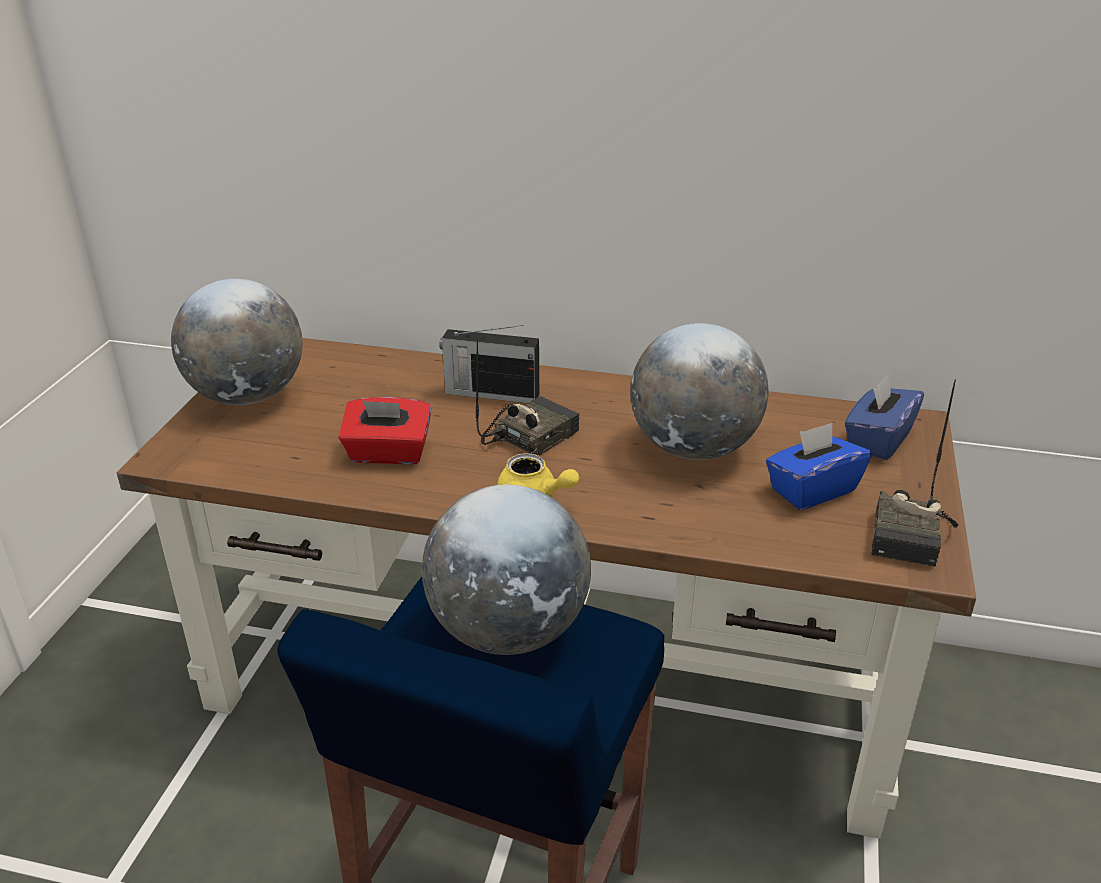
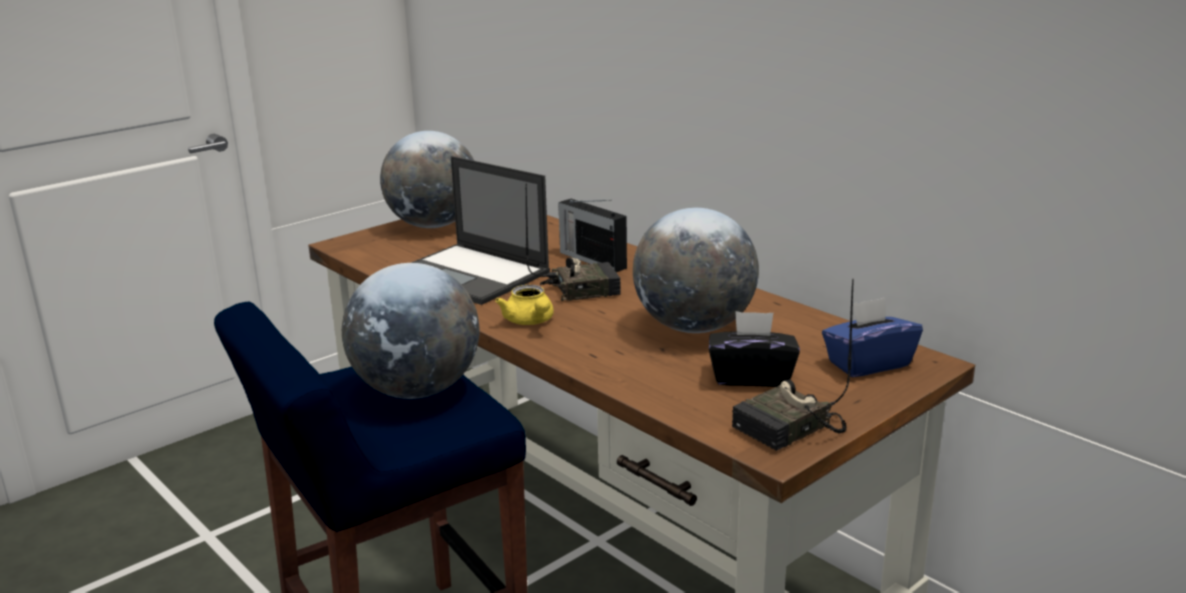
camera: 35 degrees right, 10 degrees down
red tissue box [339,397,432,465] -> laptop [411,156,550,305]
blue tissue box [766,423,871,510] -> black tissue box [709,311,800,387]

